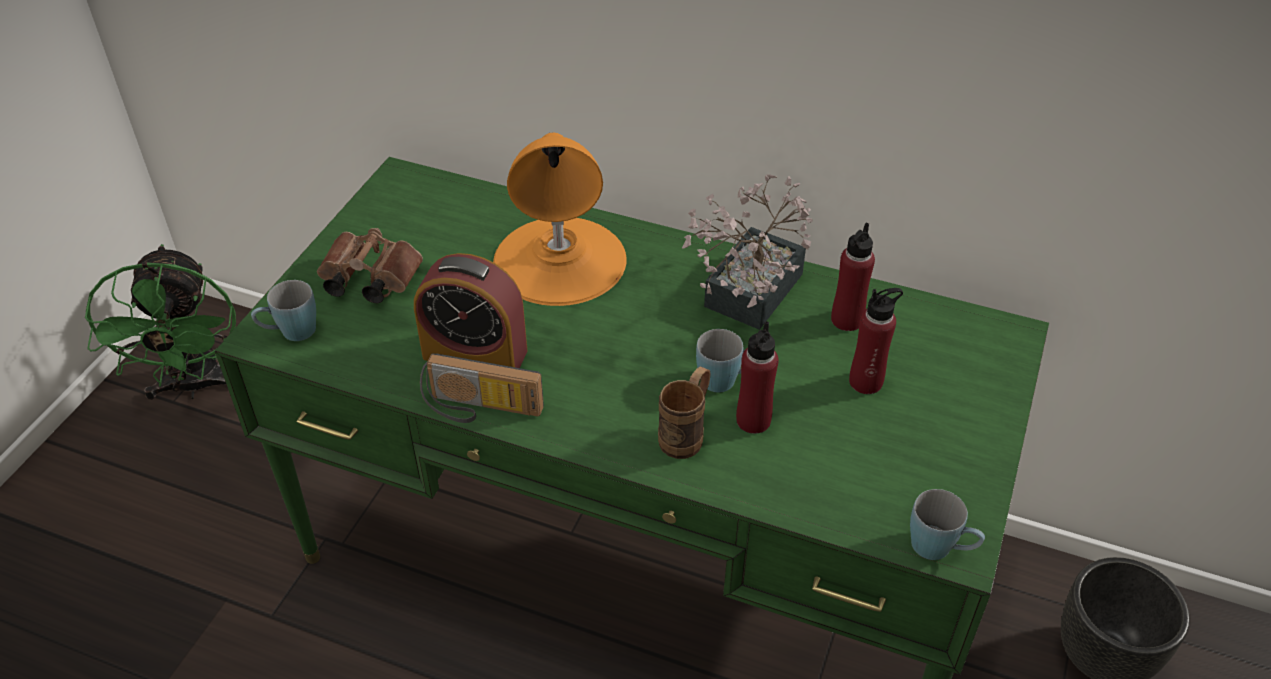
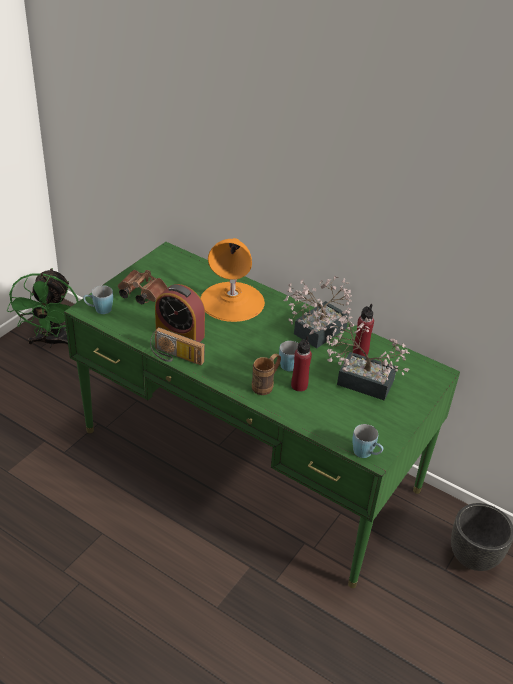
camera: 10 degrees right, 5 degrees down
red bottle [849,288,903,394] -> potted plant [326,308,410,400]

